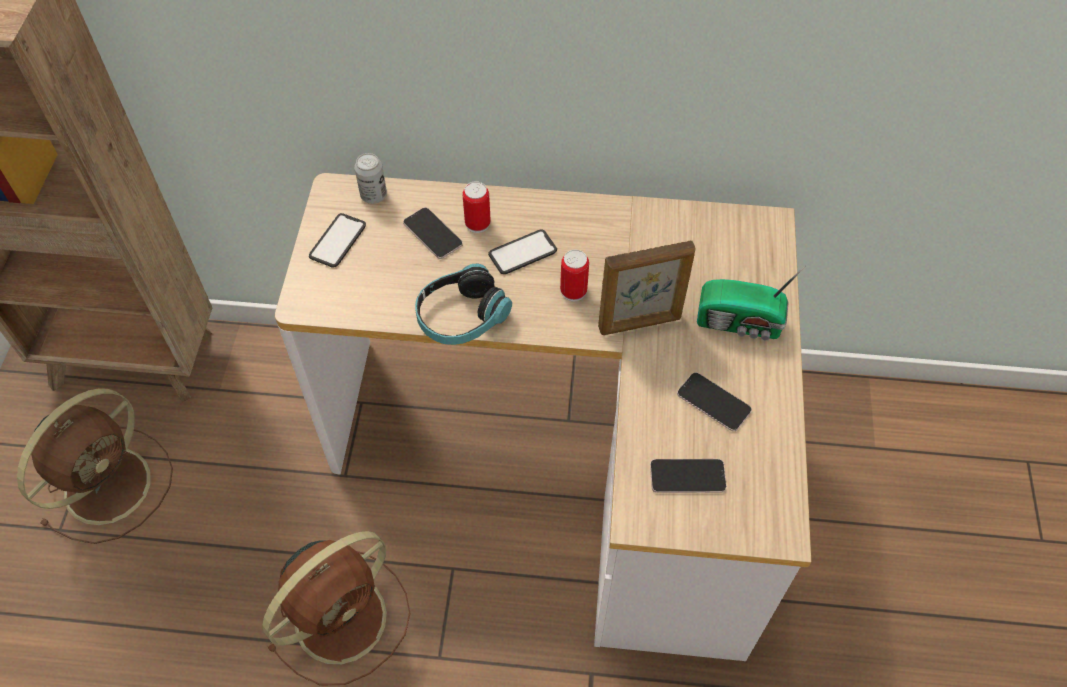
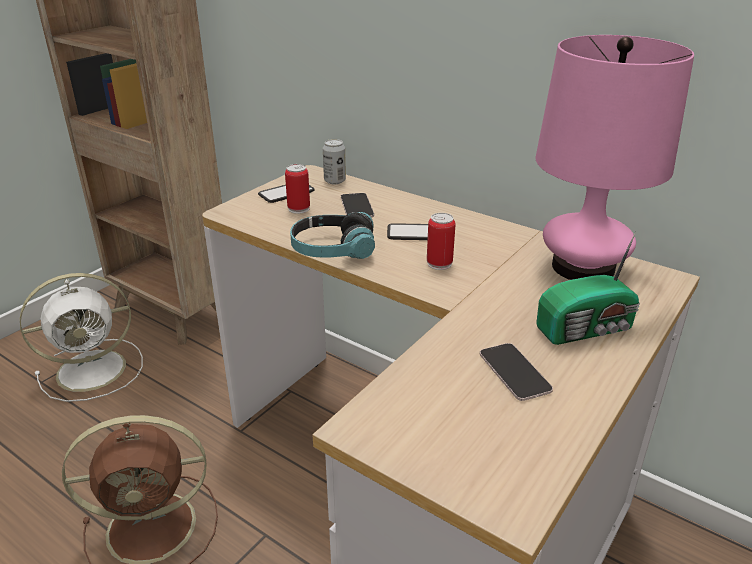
camera: 30 degrees right, 25 degrees down
brown fan [17,388,173,544] -> white fan [20,273,143,402]
can [462,181,491,233] -> can moved to [285,164,310,214]
picture frame [598,241,696,335] -> none
phone [650,459,727,493] -> none
radio [697,265,806,340] -> radio turned 60 degrees counterclockwise [536,231,640,345]
none -> pink table lamp [536,35,694,280]

